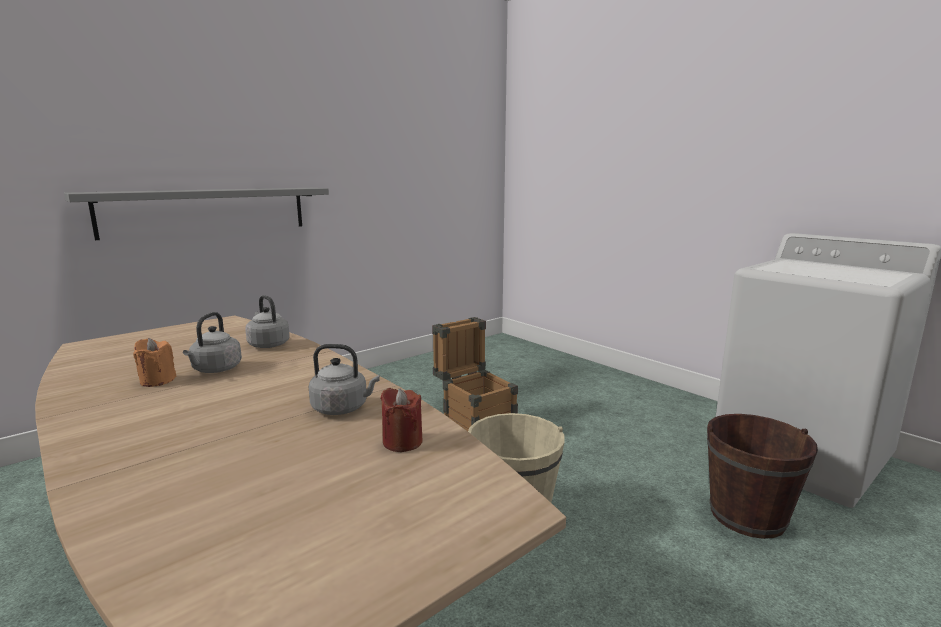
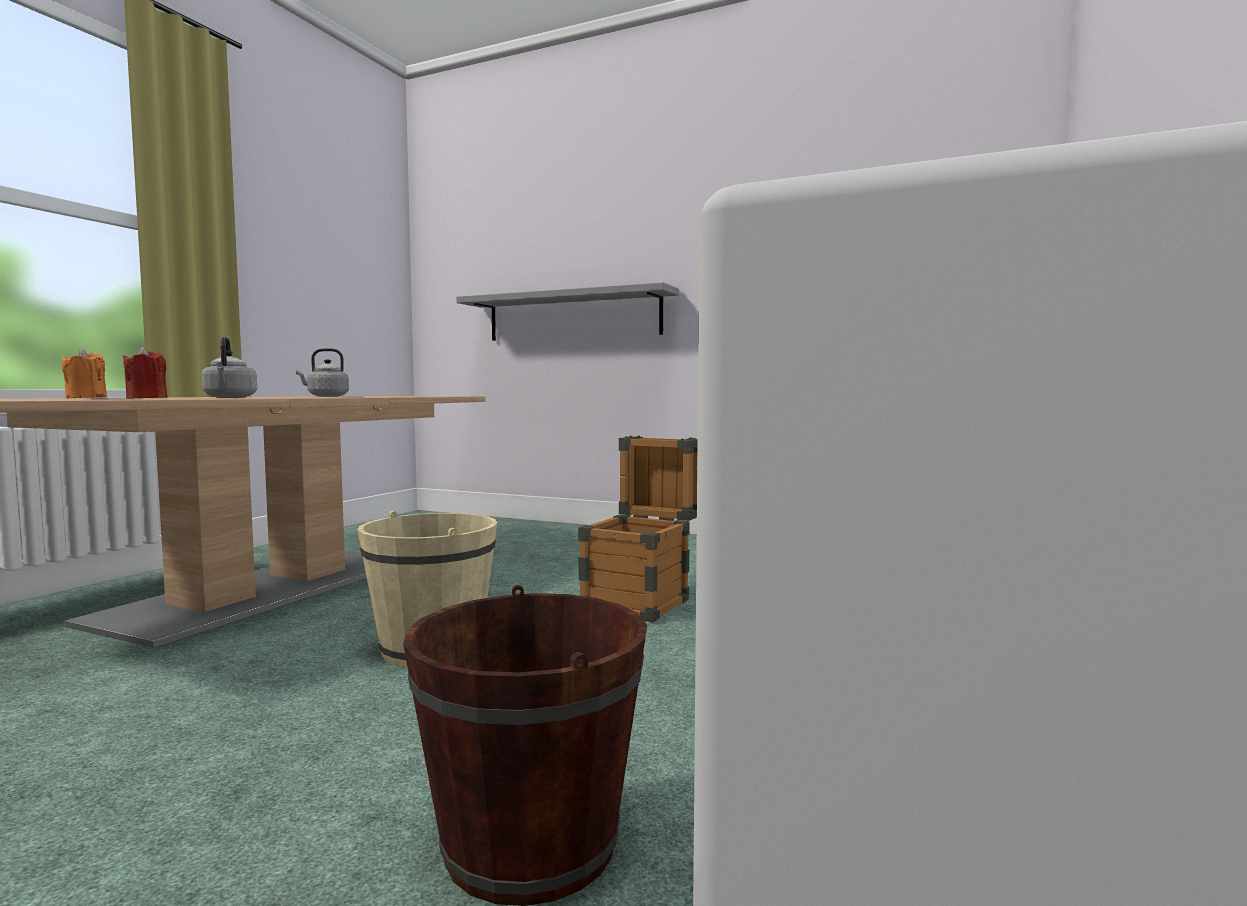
camera: 65 degrees right, 10 degrees down
orange candle [133,338,176,387] -> orange candle moved to [62,349,107,398]
grey kettle [245,295,290,348] -> none

